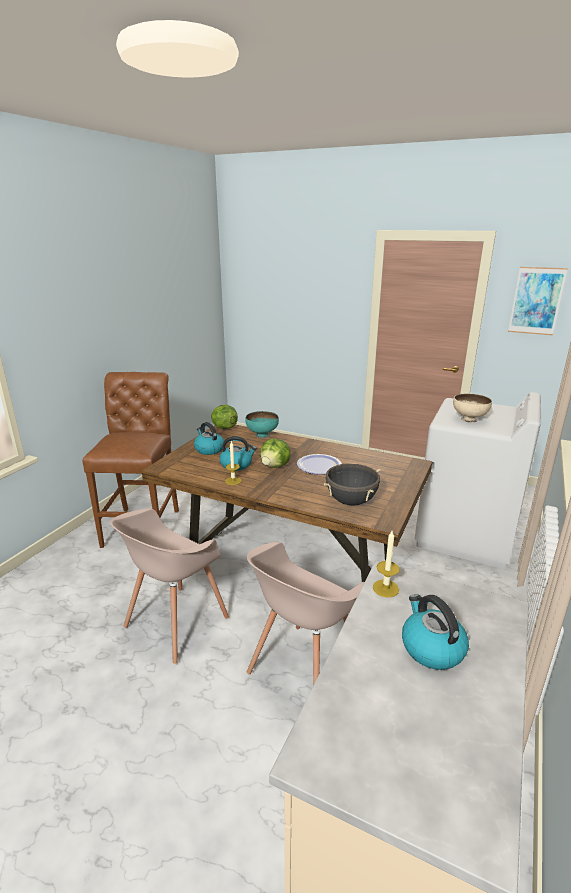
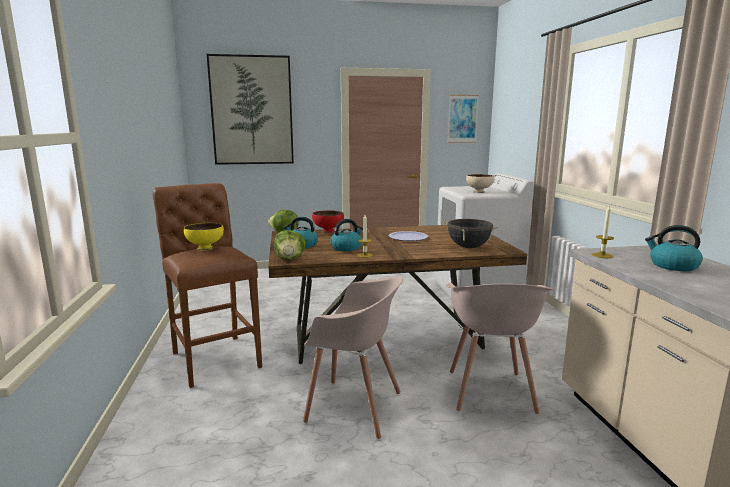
camera: 35 degrees left, 10 degrees down
beige chair [110,508,229,664] -> beige chair turned 75 degrees counterclockwise [303,277,403,439]
turquoise bowl [245,411,279,438] -> red bowl [312,210,344,233]
lettuce [260,439,291,468] -> lettuce moved to [274,230,306,260]
none -> yellow bowl [184,223,224,251]
none -> picture [207,54,294,165]

